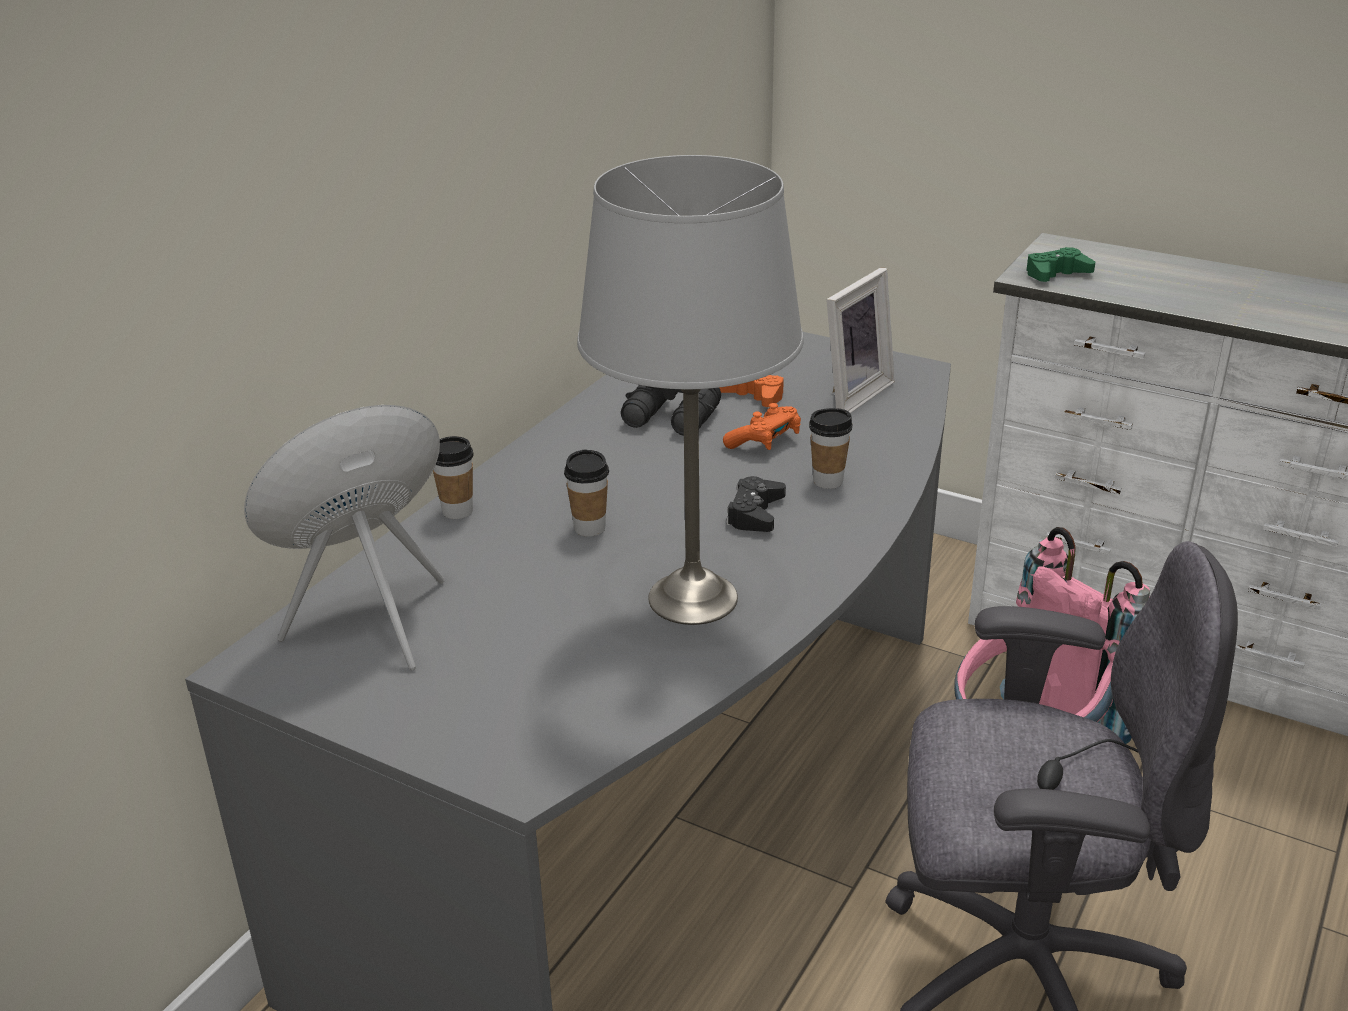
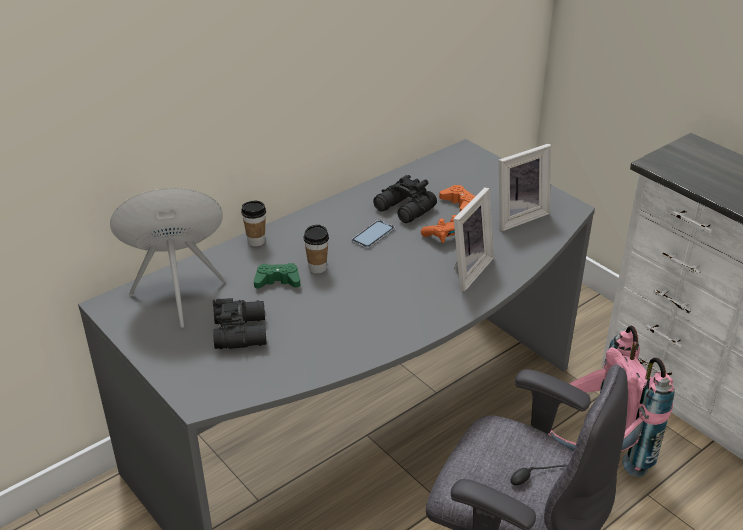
camera: 20 degrees right, 5 degrees up
grey table lamp [577,155,804,625] -> none
black game controller [726,476,786,532] -> none
cup [809,408,853,489] -> picture frame [454,187,494,291]
green game controller [1026,247,1095,282] -> green game controller moved to [254,263,300,288]
none -> black binoculars [213,298,267,349]
none -> phone [352,220,395,249]

